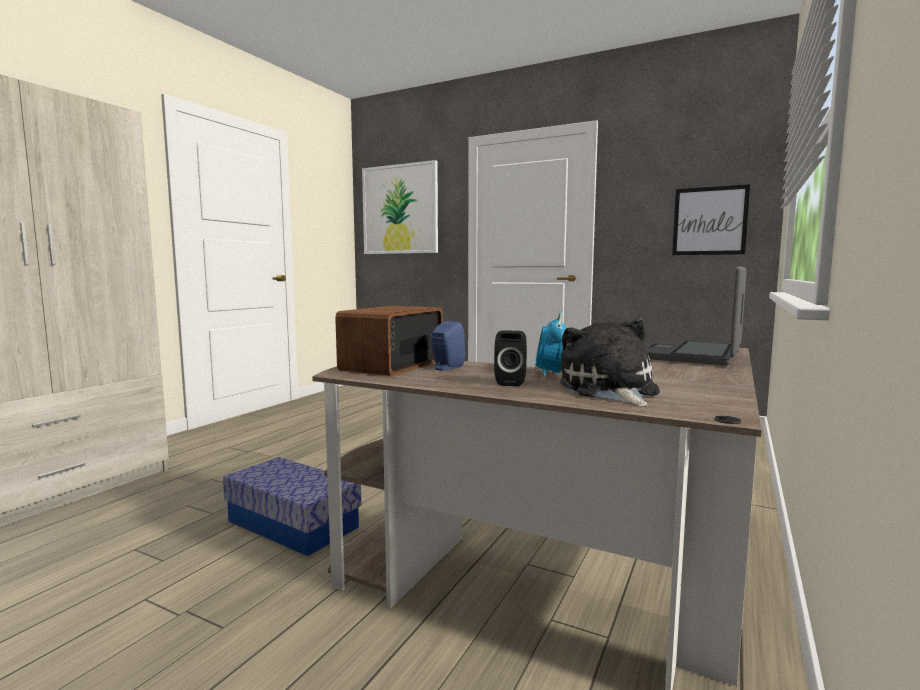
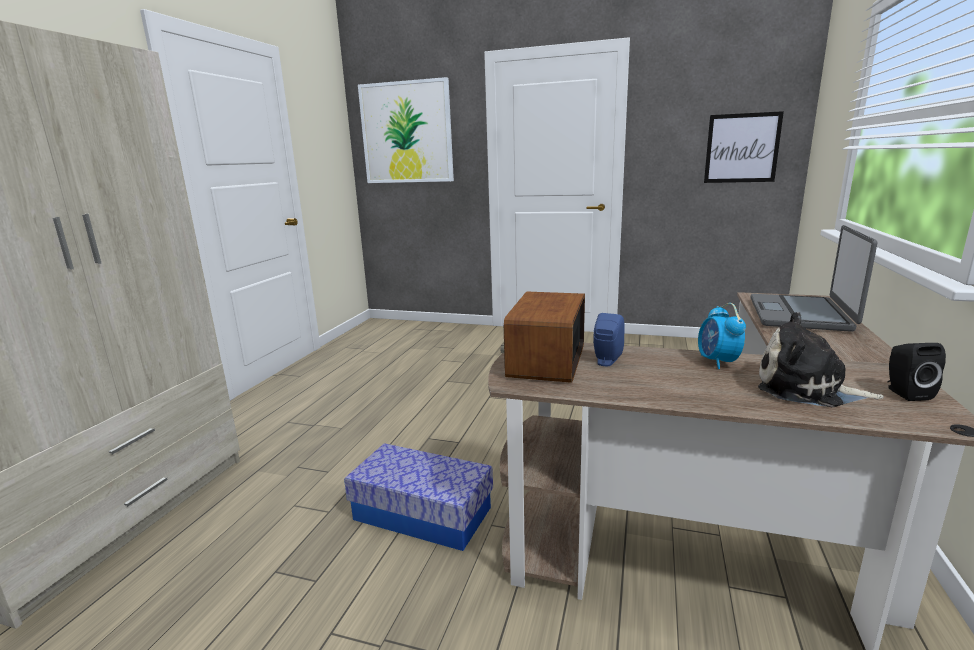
camera: 10 degrees left, 10 degrees up
black speaker [494,330,527,386] -> black speaker moved to [888,343,946,401]
plush toy [560,318,660,406] -> plush toy turned 45 degrees counterclockwise [758,312,884,407]

